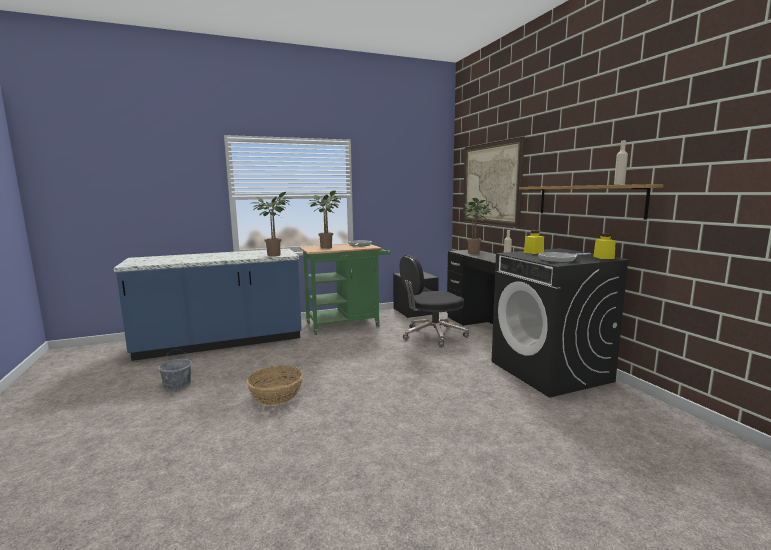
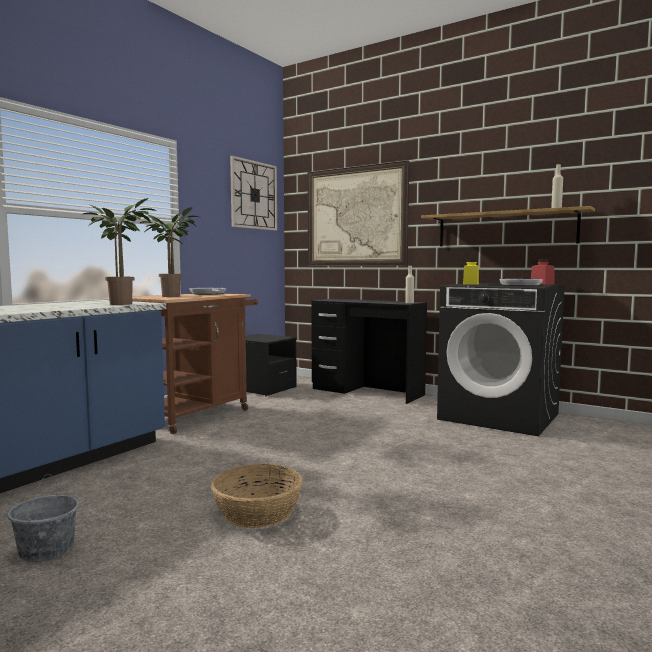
camera: 35 degrees left, 5 degrees down
green cart [299,244,391,335] -> brown cart [132,294,258,434]
black office chair [400,255,469,347] -> none
potted plant [462,198,494,254] -> none
yellow jar [593,233,616,259] -> red jar [531,259,554,285]
none -> wall clock [230,156,277,231]

